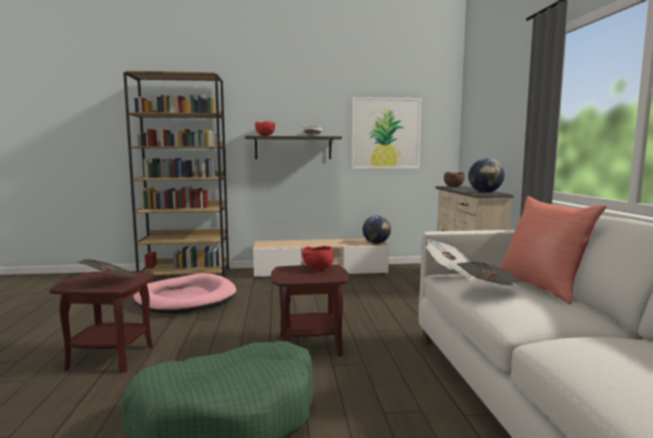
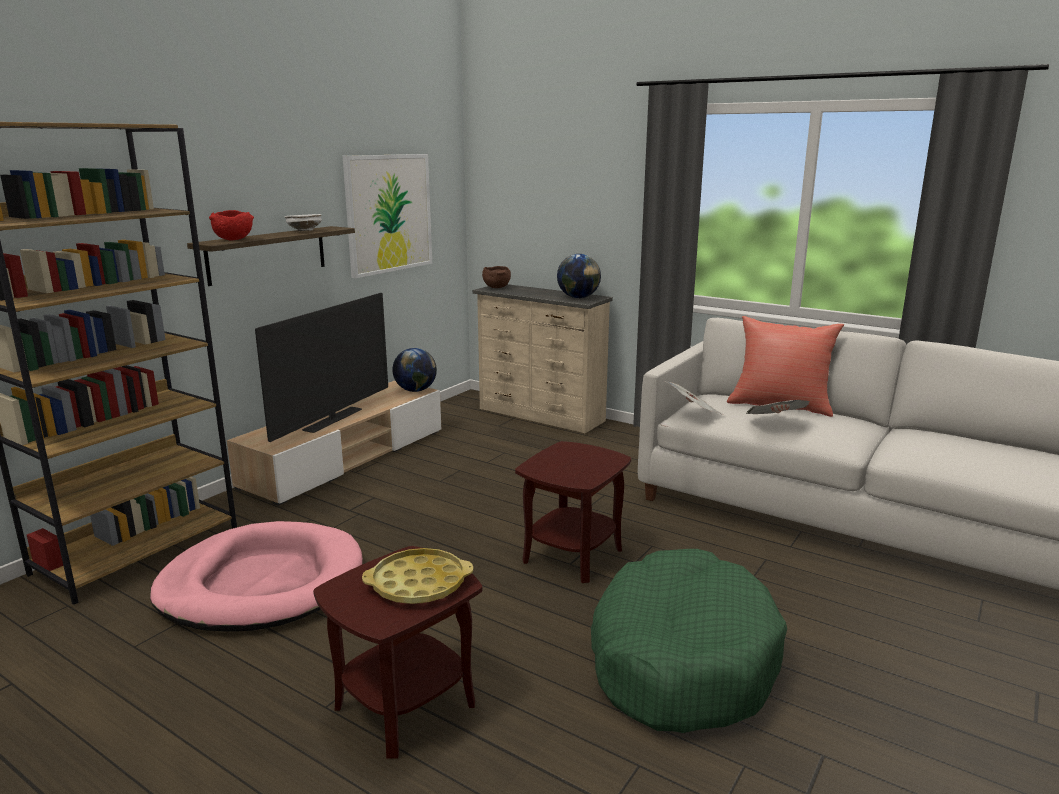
camera: 50 degrees left, 10 degrees up
newspaper [78,259,136,276] -> yellow tray [362,548,473,604]
red bowl [302,246,333,270] -> none
none -> television [255,293,388,442]

